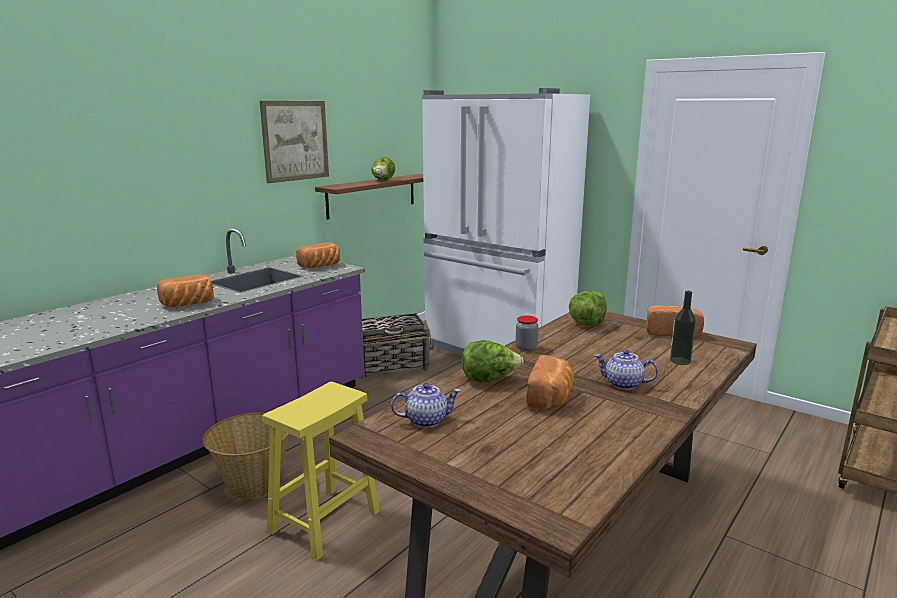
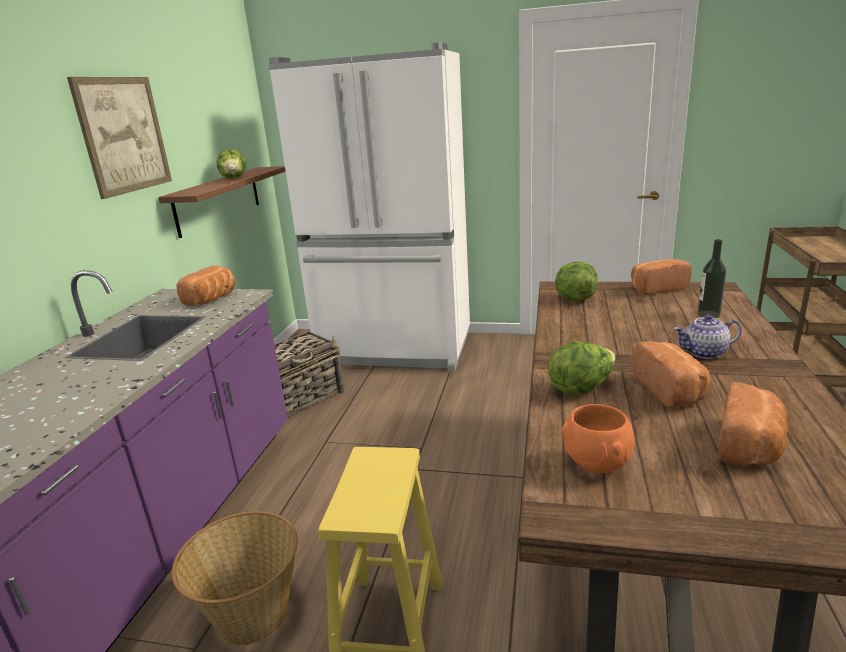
camera: 25 degrees left, 5 degrees up
bread [157,274,214,307] -> bread moved to [717,382,788,465]
teapot [391,383,461,428] -> orange bowl [561,404,635,474]
jar [516,315,538,351] -> none

